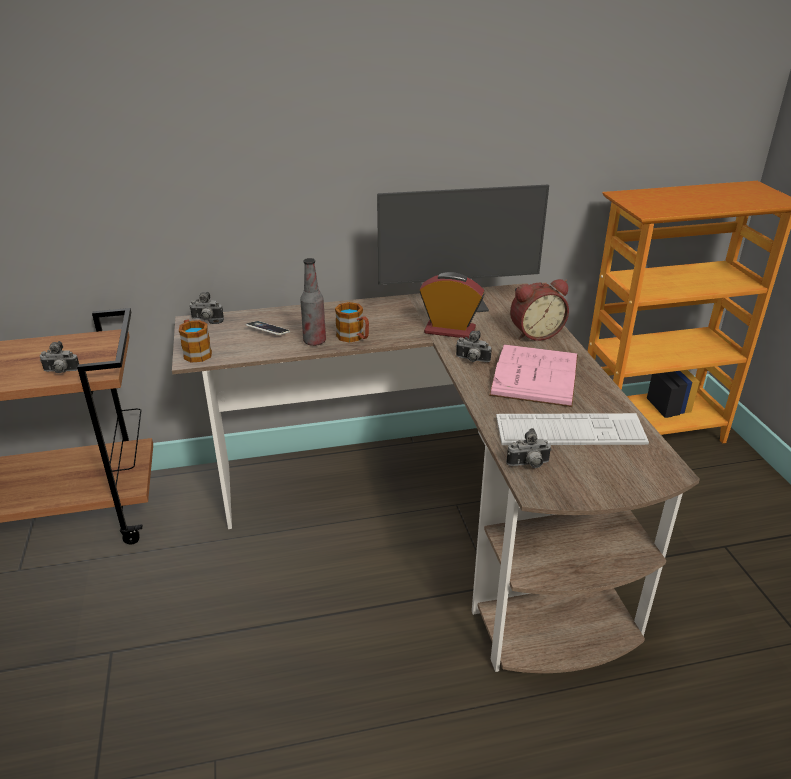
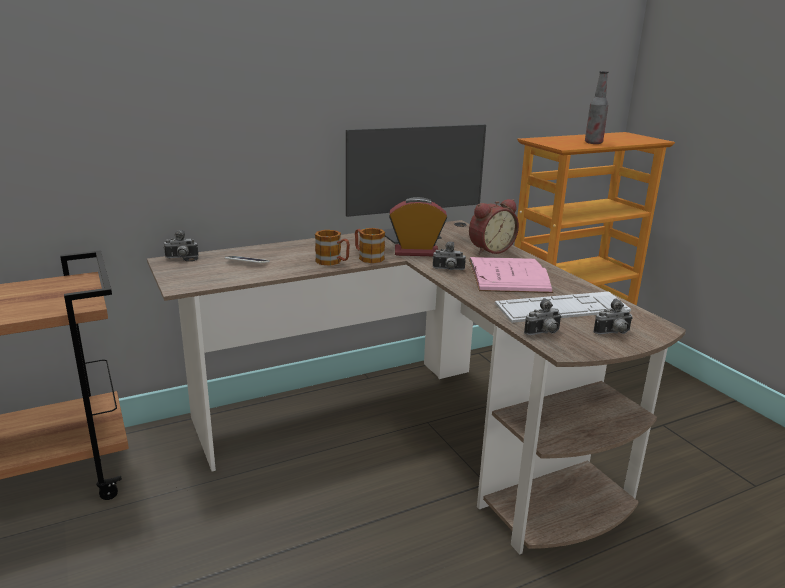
camera: 15 degrees left, 10 degrees down
camera [40,341,79,373] -> camera moved to [593,298,633,335]
mug [179,320,212,362] -> mug moved to [355,228,385,263]
bottle [300,258,326,346] -> bottle moved to [585,71,609,144]

